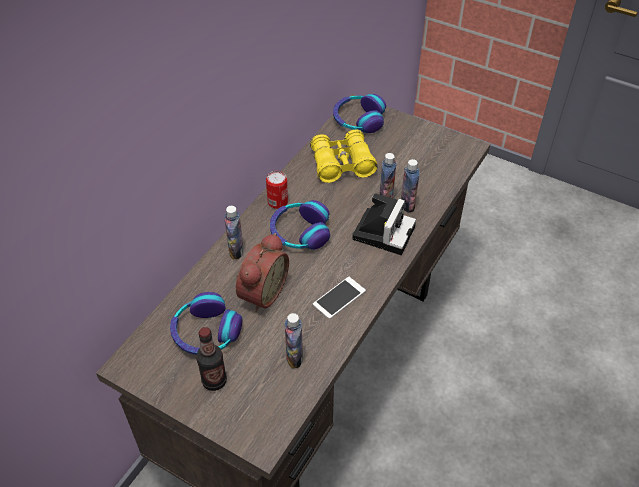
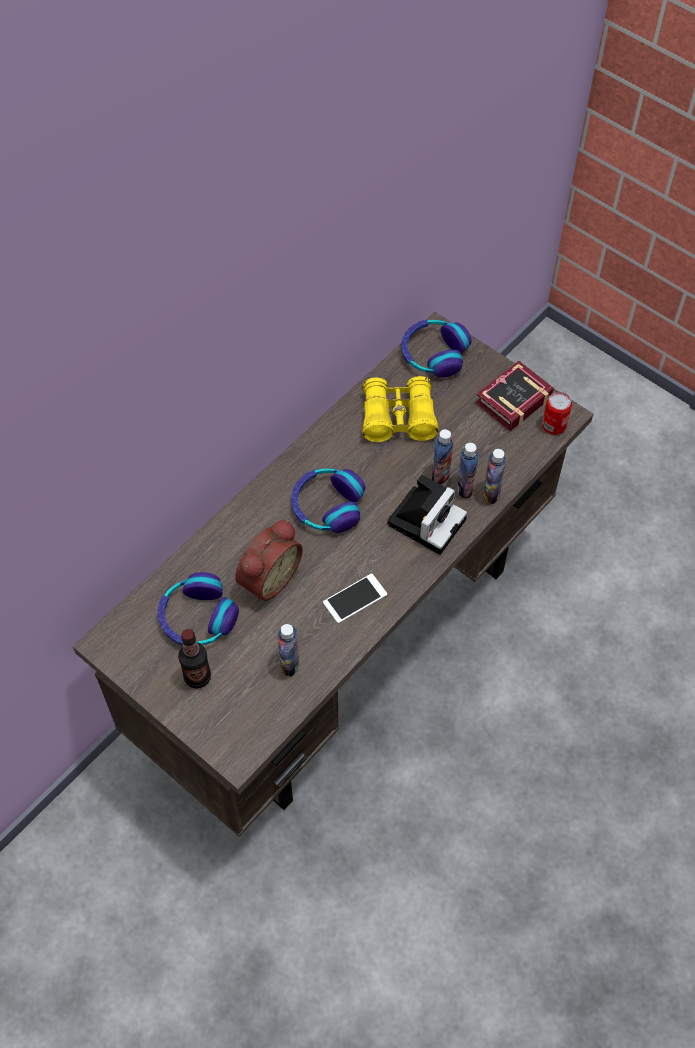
camera: 10 degrees right, 10 degrees up
bottle [224,206,244,259] -> bottle moved to [483,449,506,504]
can [266,171,288,209] -> can moved to [542,392,572,435]
none -> book [475,361,554,431]

